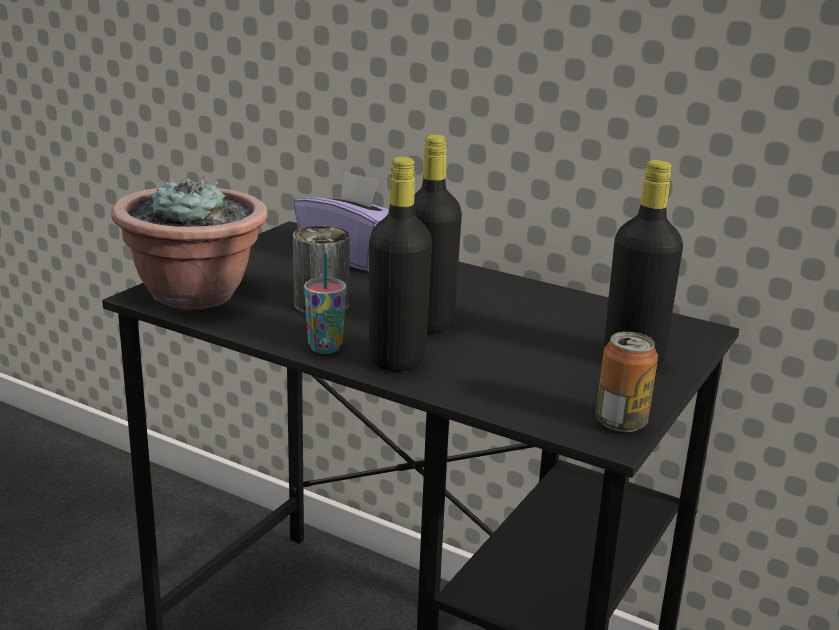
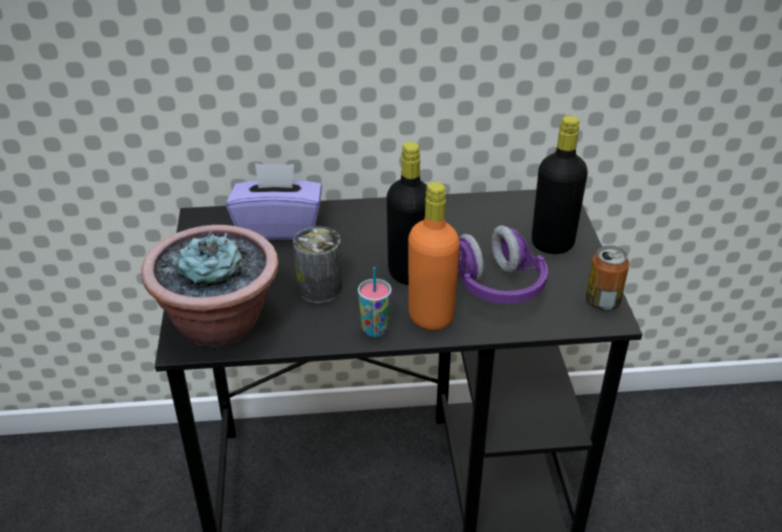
camera: 35 degrees left, 15 degrees up
black bottle [369,157,432,372] -> orange bottle [408,182,460,330]
none -> purple headphones [457,225,548,304]

